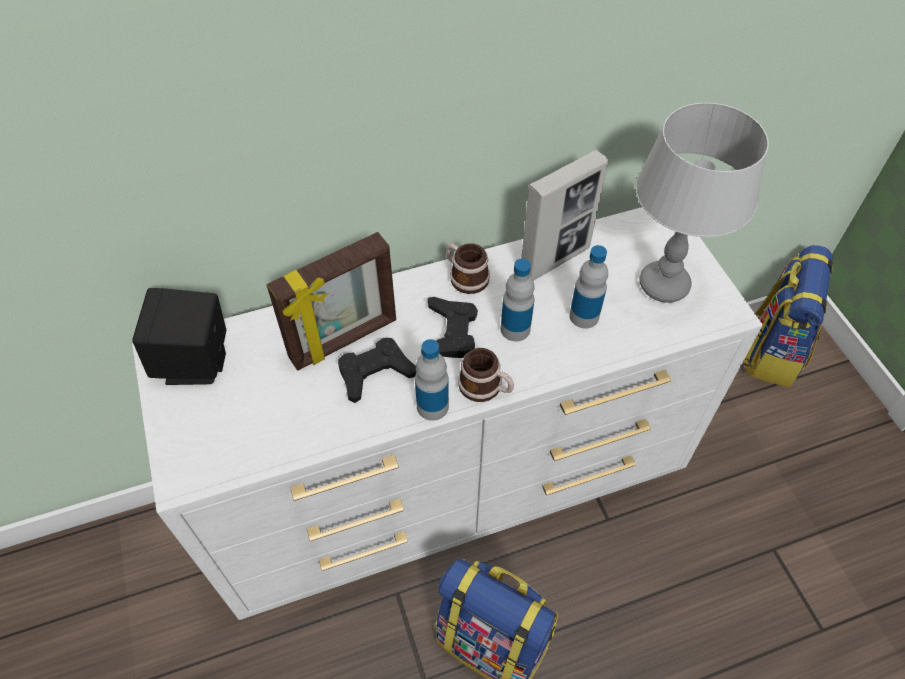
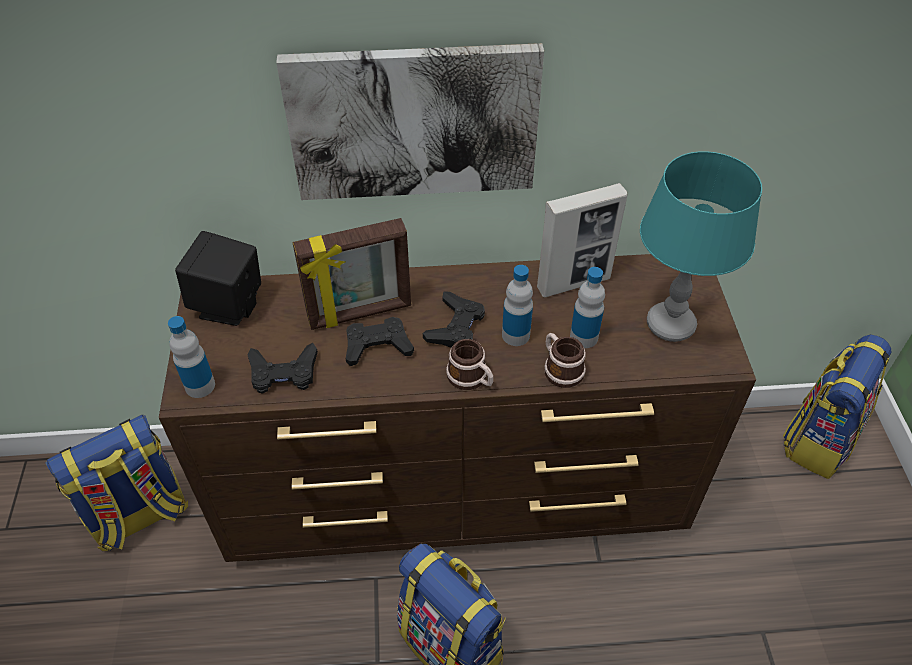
camera: 15 degrees right, 5 degrees down
white dresser [132,207,763,620] -> brown dresser [159,254,756,562]
bottle [415,339,449,421] -> bottle moved to [168,316,215,398]
mug [446,243,490,294] -> mug moved to [544,333,586,388]
grey table lamp [635,103,769,303] -> turquoise table lamp [640,151,762,342]
none -> backpack [46,415,188,551]
none -> black game controller [247,343,318,394]
none -> picture [276,43,544,200]

